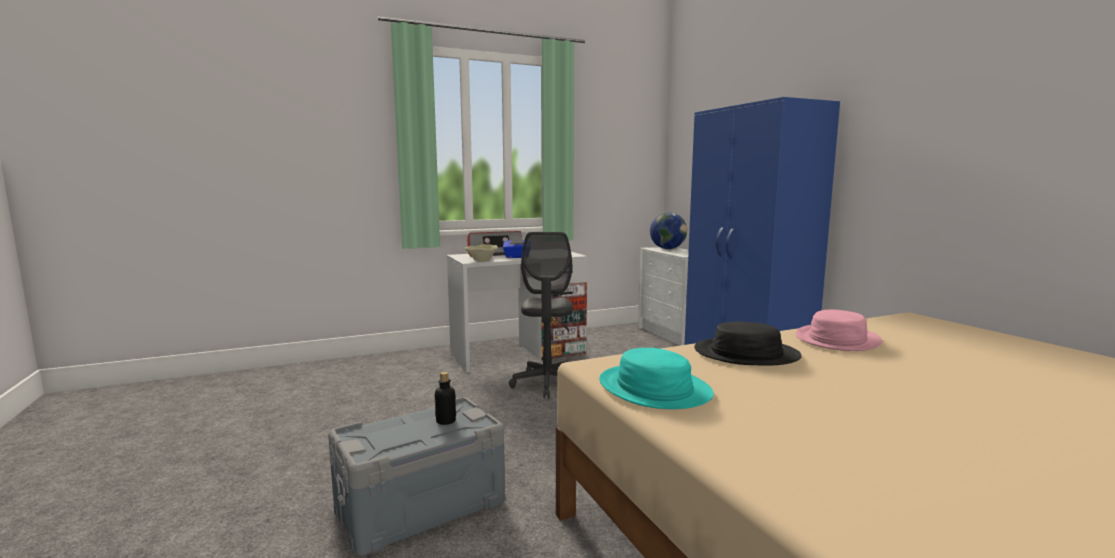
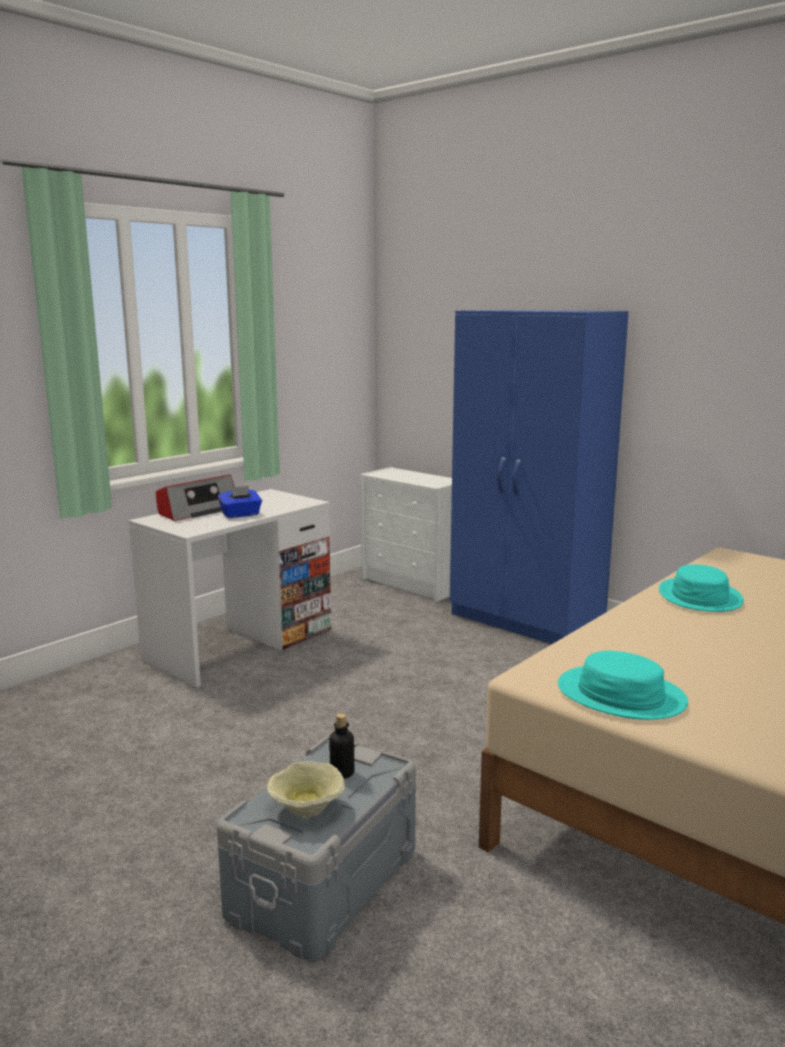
camera: 25 degrees left, 5 degrees up
beige bowl [464,244,498,261] -> beige bowl moved to [267,761,345,818]
grey office chair [509,232,573,398] -> none
globe [650,212,687,249] -> none
black hat [694,322,802,365] -> none
pink hat [795,310,882,351] -> turquoise hat [659,565,744,612]

